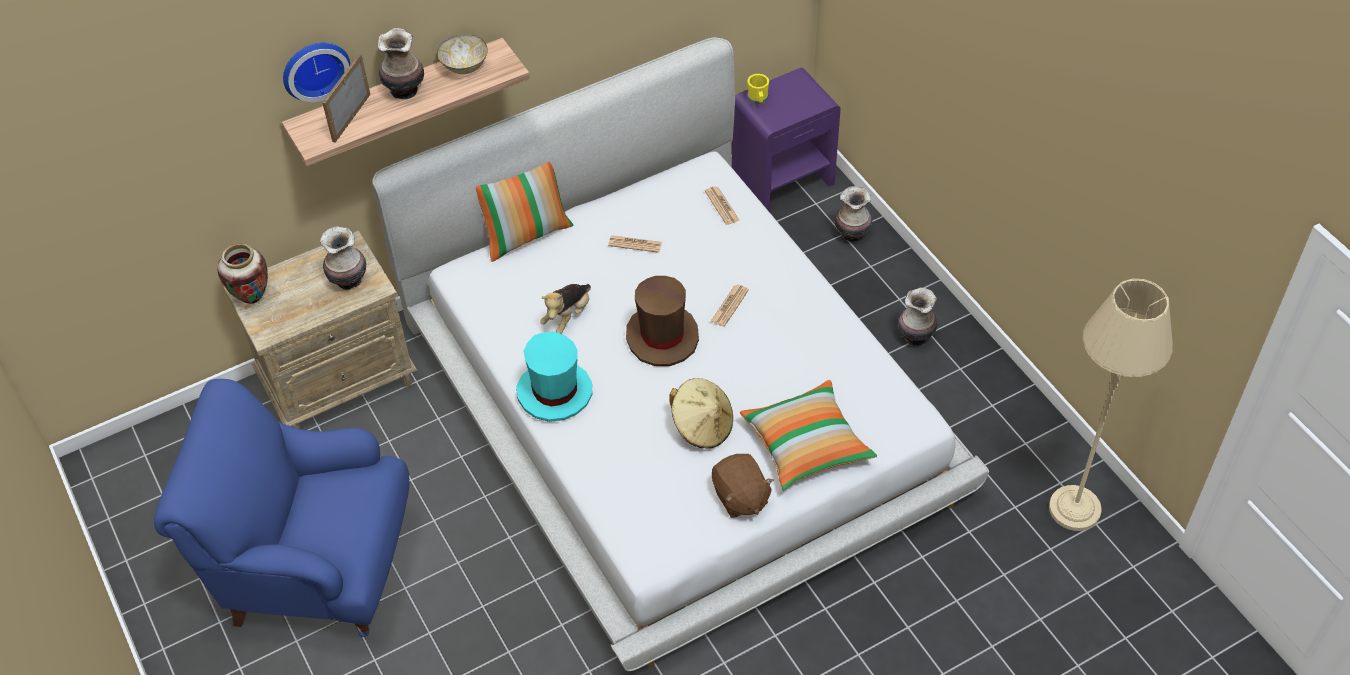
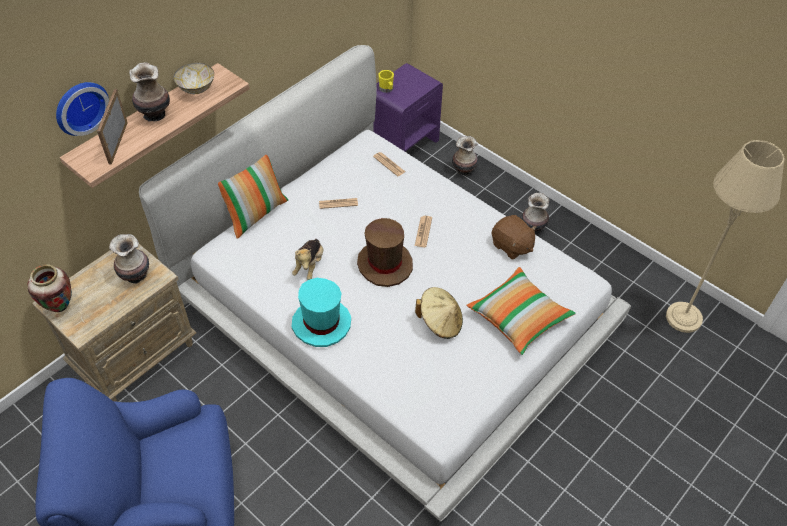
camera: 20 degrees left, 0 degrees up
brown plush toy [712,454,774,518] -> brown plush toy moved to [492,215,537,260]

